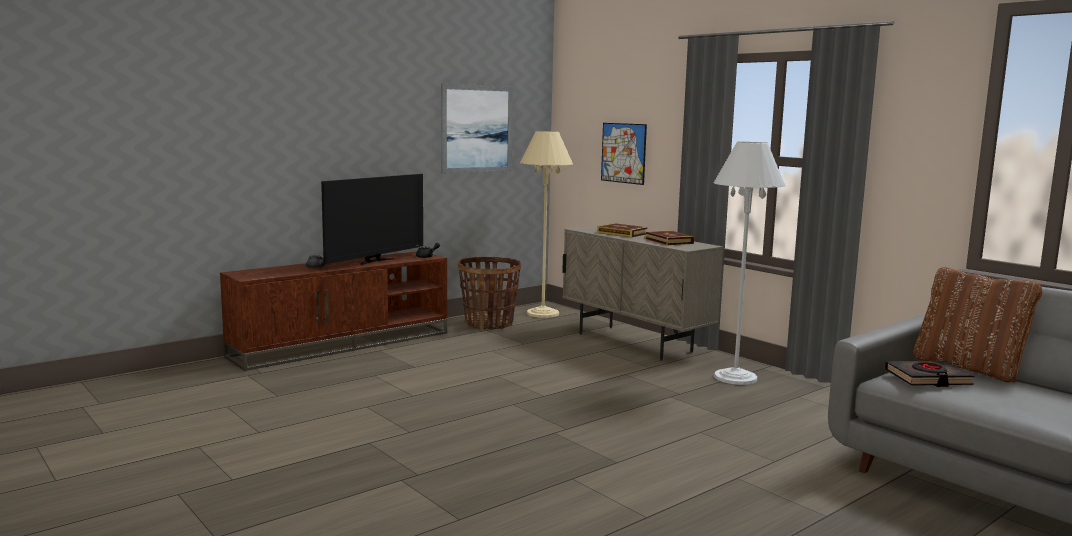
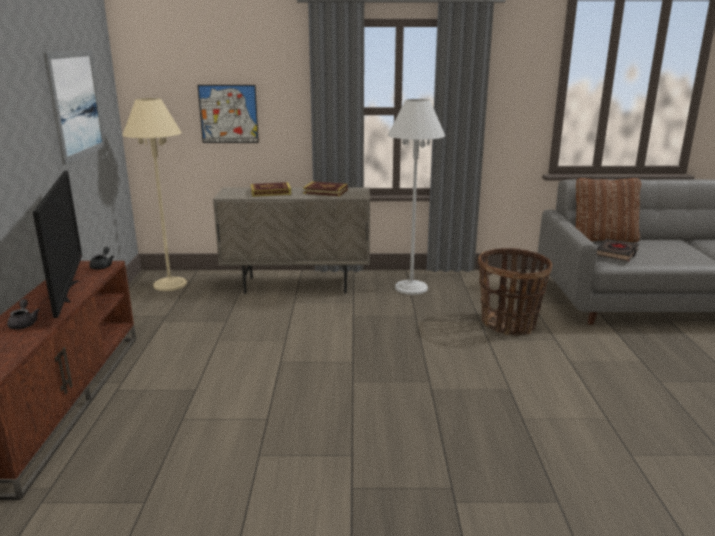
camera: 50 degrees left, 10 degrees up
basket [458,257,521,330] -> basket moved to [478,248,553,336]

